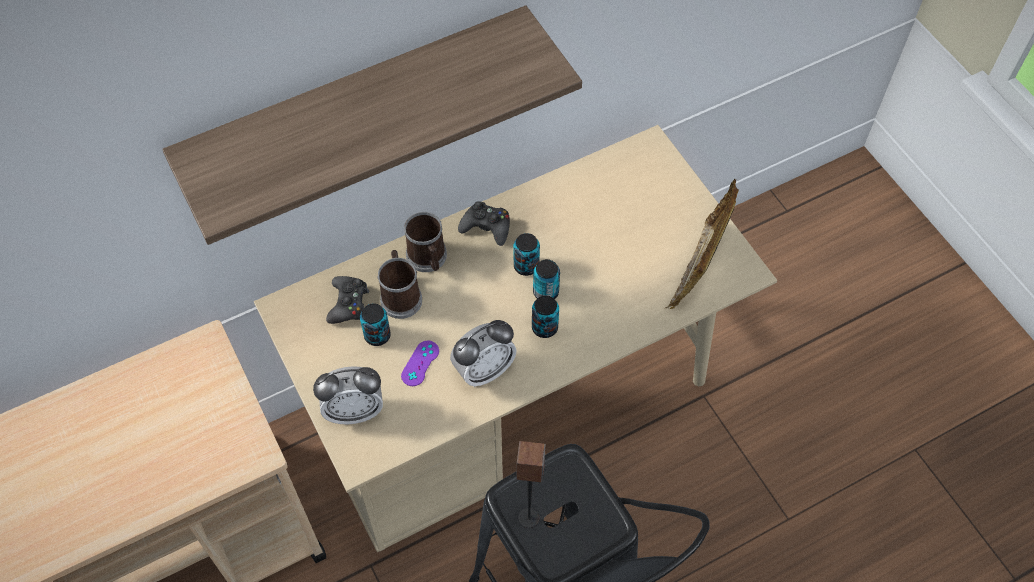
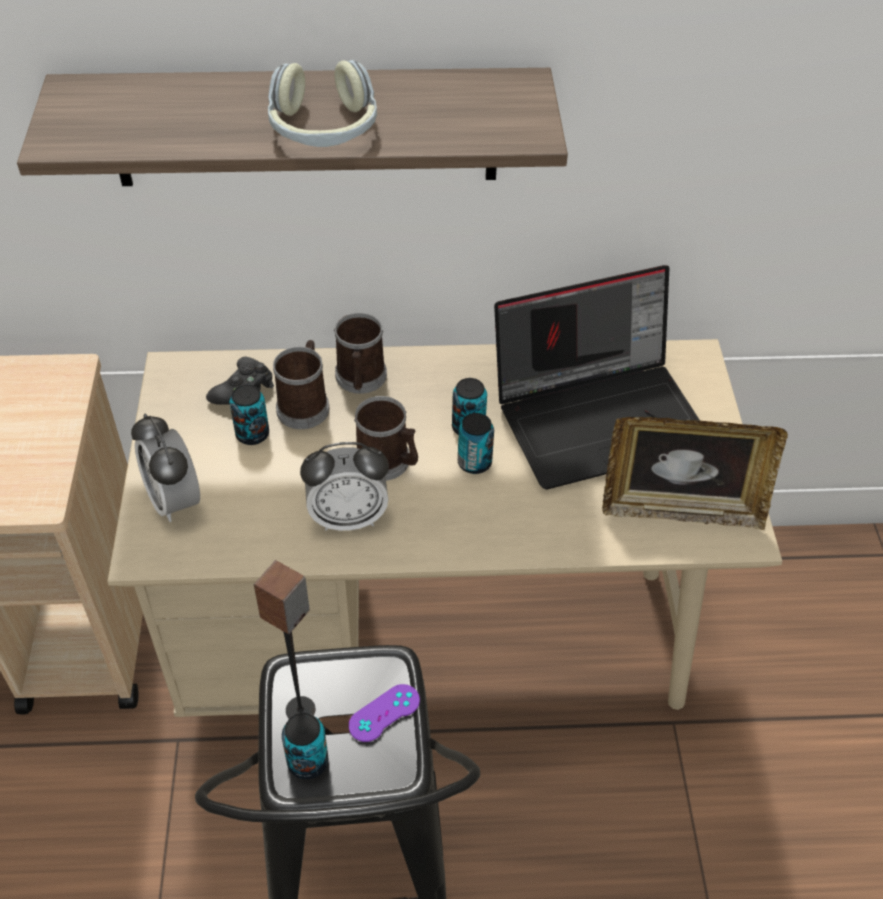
camera: 25 degrees right, 10 degrees down
alarm clock [313,366,383,424] -> alarm clock turned 45 degrees clockwise [131,414,200,522]
purple game controller [401,341,439,386] -> purple game controller moved to [348,684,420,742]
black game controller [458,201,510,246] -> none
can [532,295,559,338] -> can moved to [282,713,328,779]
picture frame [664,179,739,309] -> picture frame turned 135 degrees counterclockwise [602,417,788,530]
none -> headphones [268,60,377,147]
none -> mug [354,396,418,481]
none -> laptop [494,265,700,490]

